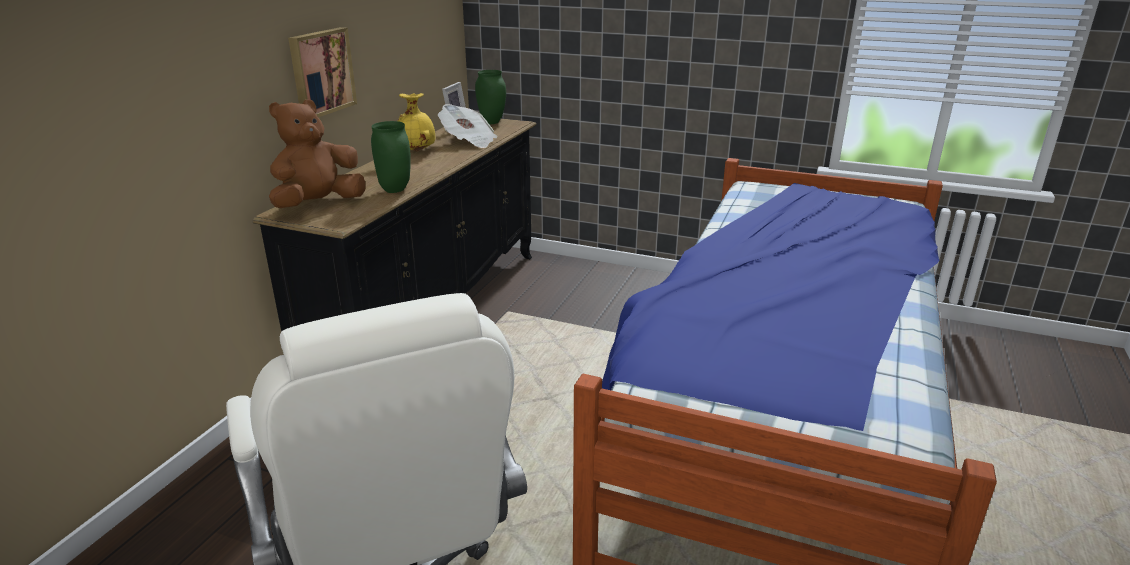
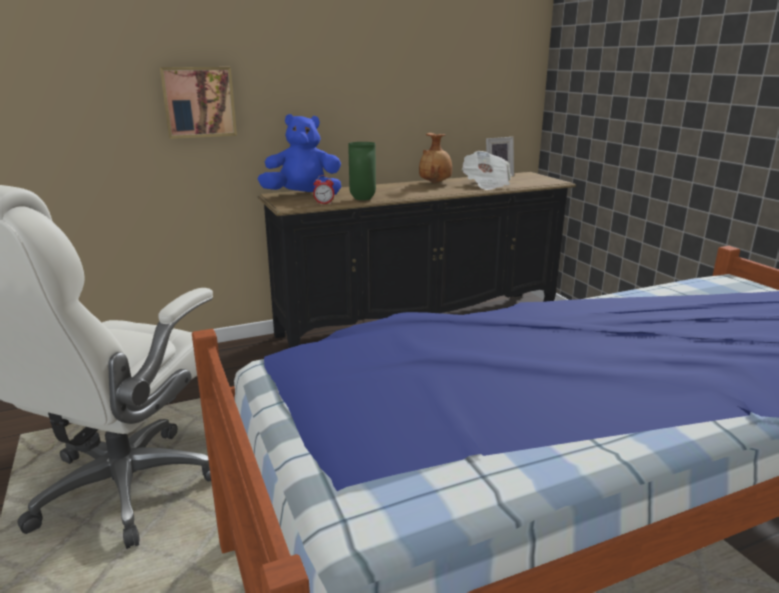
camera: 45 degrees right, 5 degrees down
brown plush toy [269,99,365,208] -> blue plush toy [258,114,342,195]
picture [288,27,357,118] -> picture moved to [160,67,237,139]
yellow vase [398,93,435,151] -> brown vase [419,133,452,183]
green vase [475,70,506,124] -> none
none -> alarm clock [313,175,334,204]

